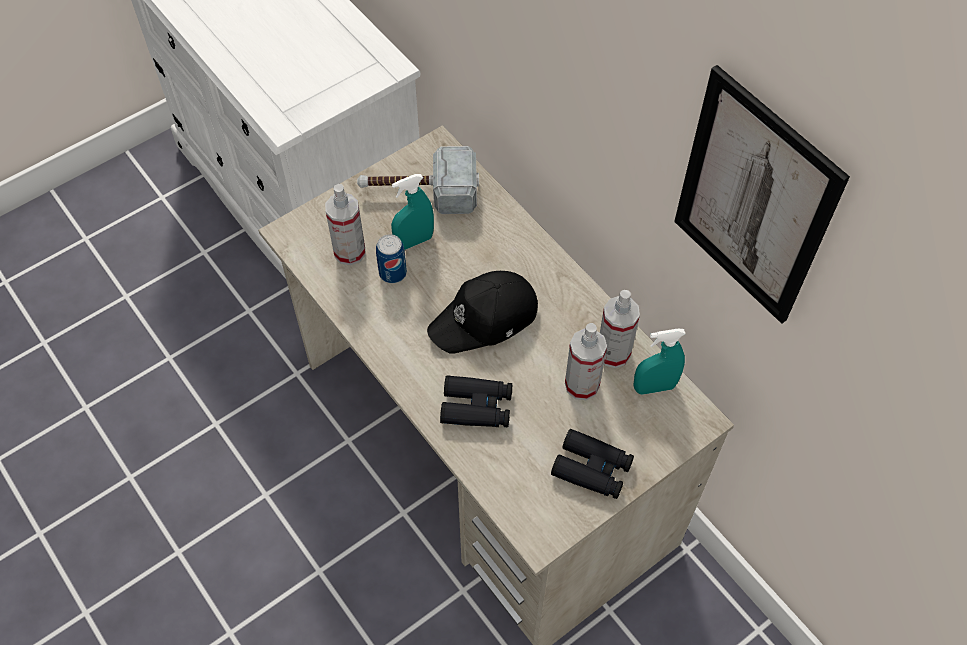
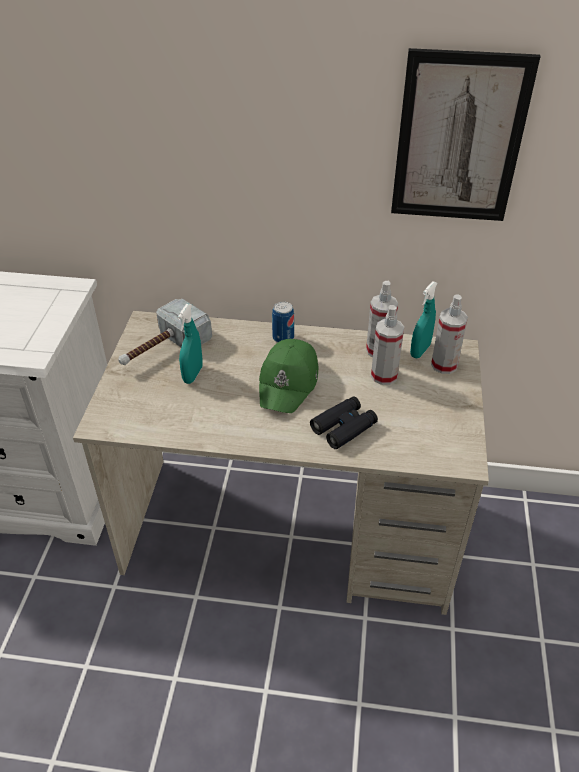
camera: 45 degrees left, 15 degrees down
spray bottle [325,184,366,265] -> spray bottle moved to [431,294,468,374]
can [376,234,407,284] -> can moved to [272,301,294,343]
black cap [427,271,538,353] -> green cap [259,339,318,413]
black binoculars [551,429,634,499] -> none

